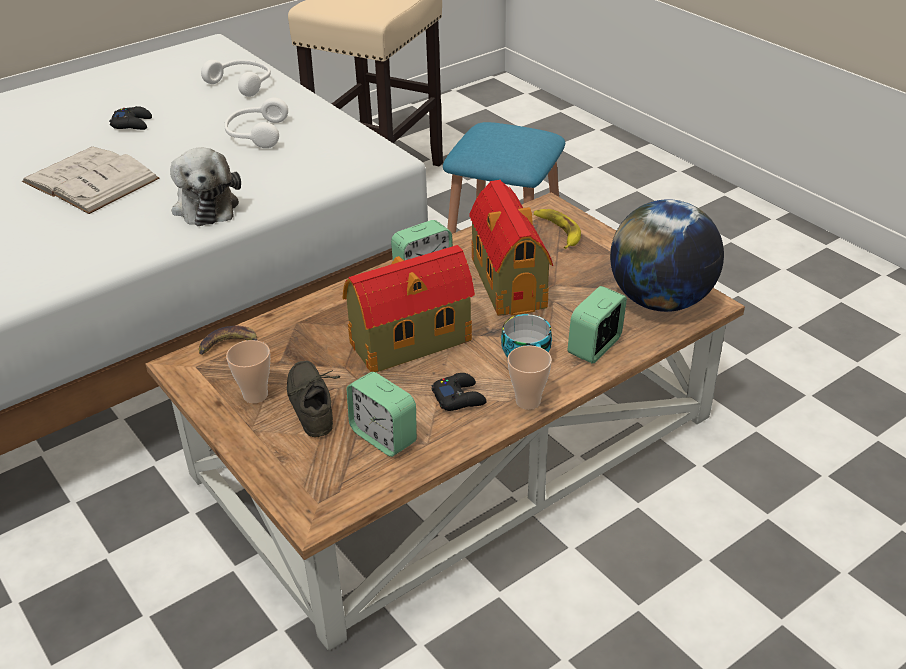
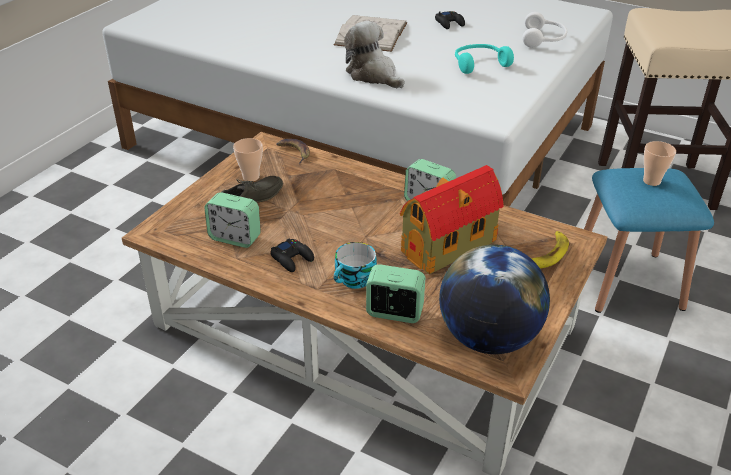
camera: 65 degrees right, 0 degrees up
plush toy [170,148,241,226] -> plush toy turned 90 degrees clockwise [344,21,405,88]
white headphones [224,97,288,148] -> turquoise headphones [455,44,514,74]
toy house [342,245,475,372] -> none
alarm clock [347,372,417,457] -> alarm clock turned 90 degrees counterclockwise [204,192,261,248]
cup [507,345,552,410] -> cup moved to [643,141,676,186]

